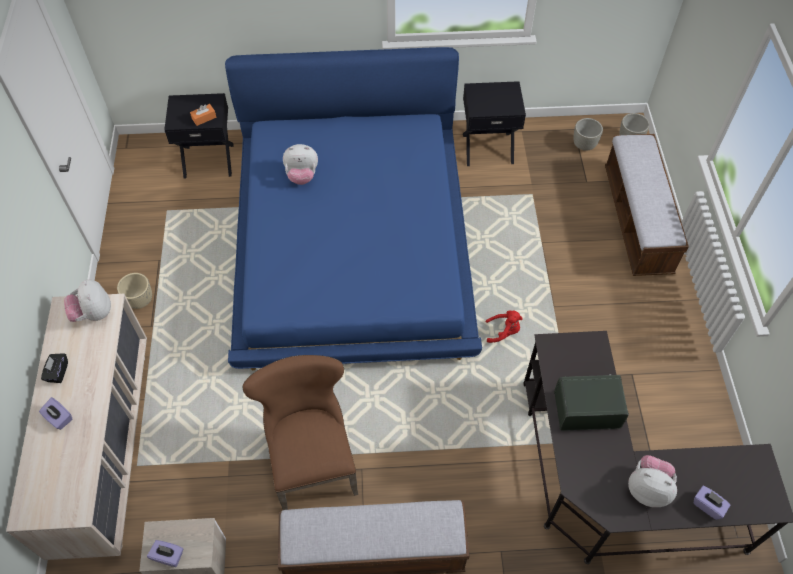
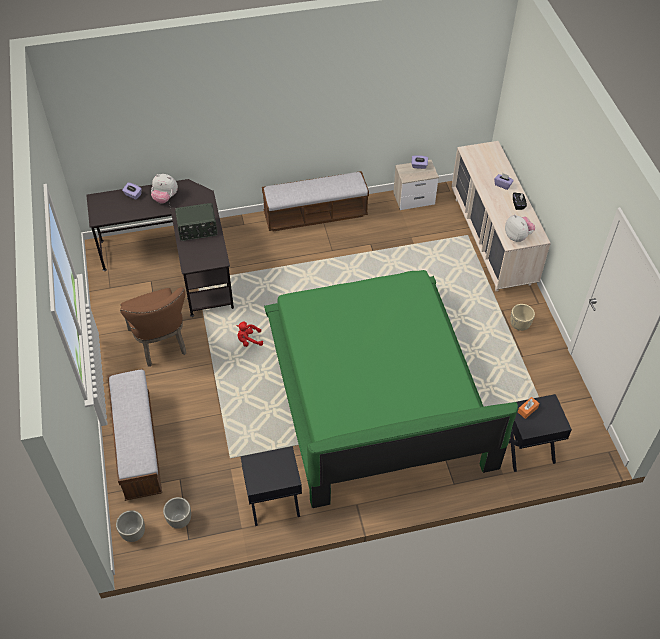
camera: 170 degrees right, 5 degrees down
blue bed [225,47,482,370] -> green bed [264,270,518,508]
brown chair [243,355,358,510] -> brown chair moved to [120,287,186,367]
plush toy [283,144,318,185] -> none

